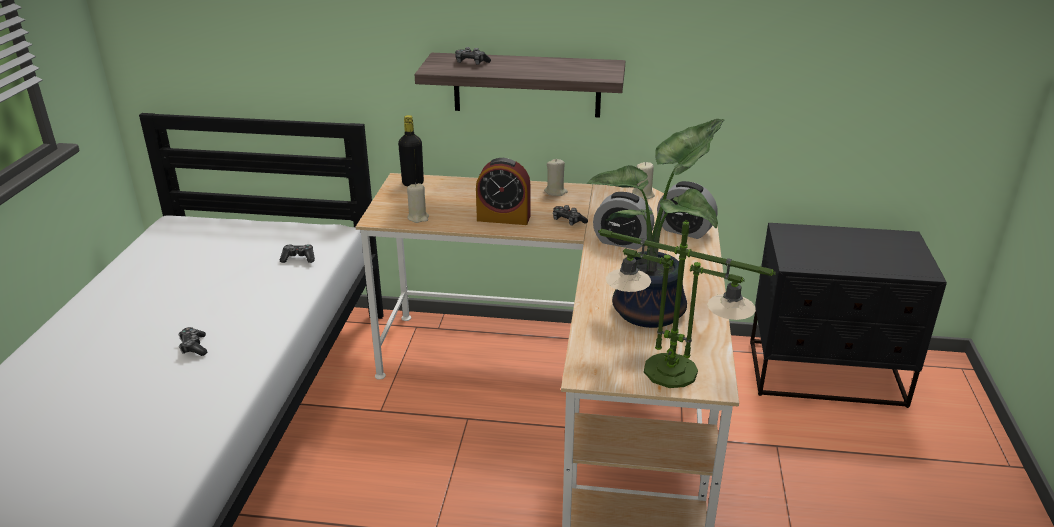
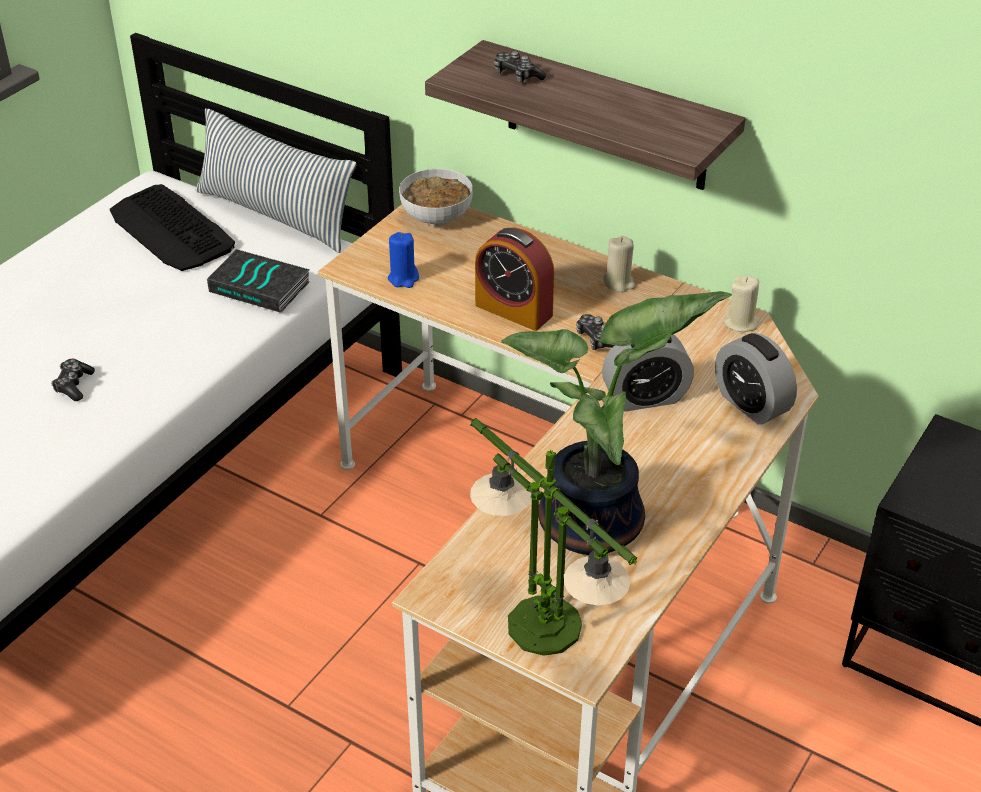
camera: 25 degrees right, 10 degrees up
game controller [280,245,315,263] -> book [207,249,310,313]
black bottle [398,115,424,186] -> bowl [399,169,473,226]
beige candle [407,183,429,223] -> blue candle [388,232,419,288]
alarm clock [593,192,654,250] -> alarm clock turned 60 degrees counterclockwise [602,334,694,412]
none -> keyboard [110,184,235,271]
none -> pillow [196,108,356,253]

